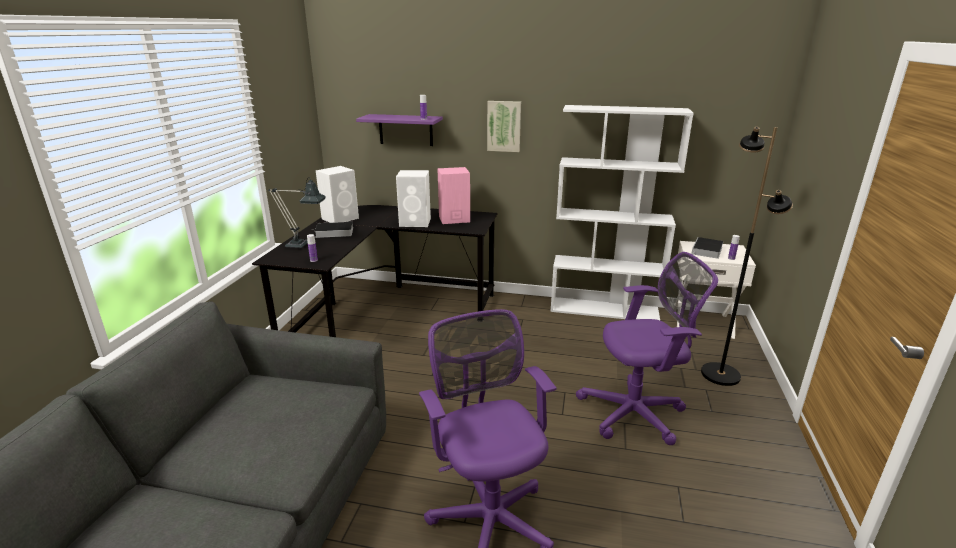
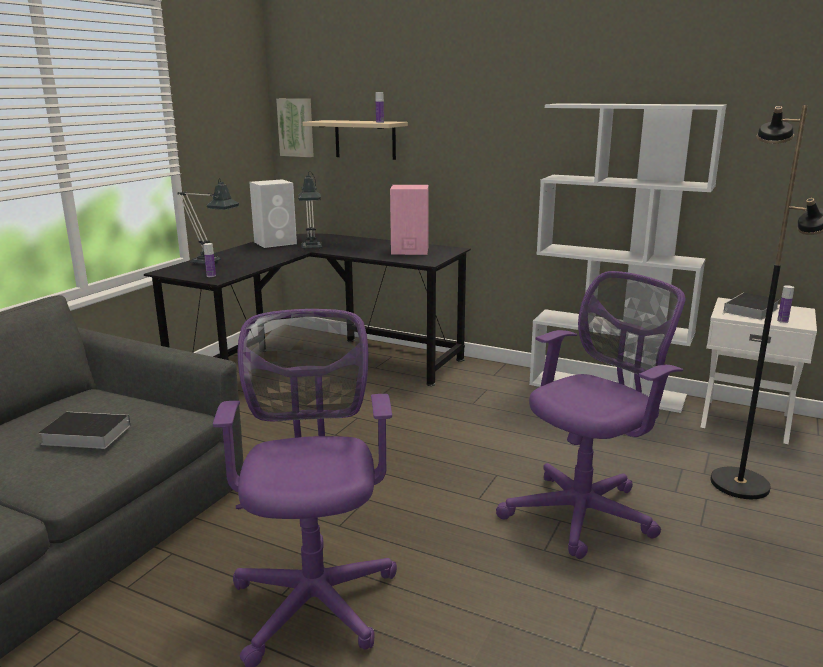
camera: 15 degrees right, 5 degrees down
book [315,222,353,238] -> book moved to [39,412,131,449]
purple shelf [356,114,443,146] -> beige shelf [303,120,408,160]
white speaker [396,170,431,227] -> none
picture [487,101,521,152] -> picture moved to [276,99,314,157]
purple office chair [576,252,718,445] -> purple office chair turned 45 degrees counterclockwise [496,271,685,559]
none -> table lamp [298,171,322,249]

